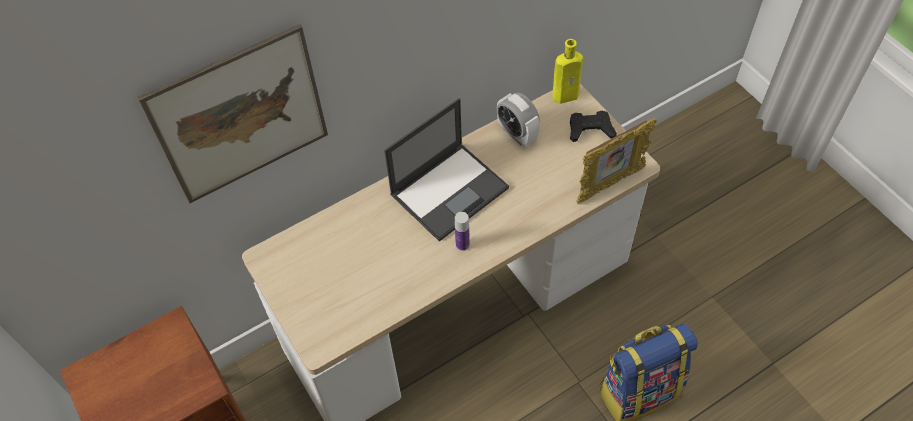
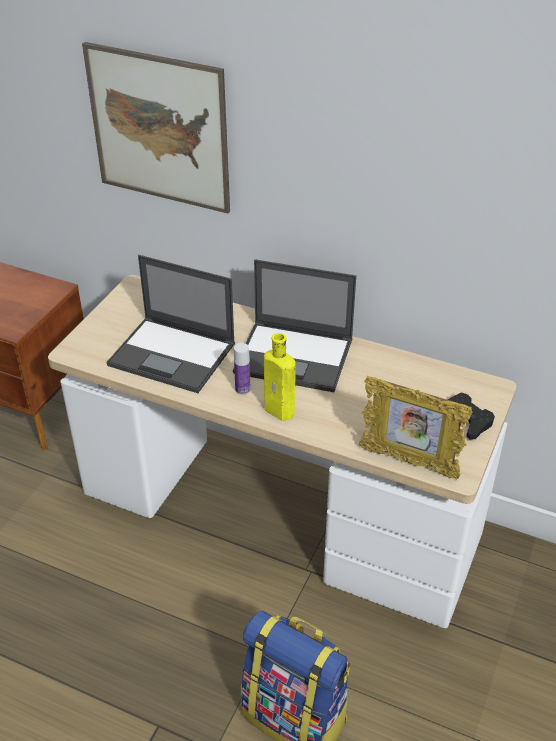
camera: 55 degrees right, 15 degrees down
alarm clock [497,93,540,146] -> none
yellow bottle [552,39,583,104] -> yellow bottle moved to [264,333,296,421]
none -> laptop [106,255,235,393]

